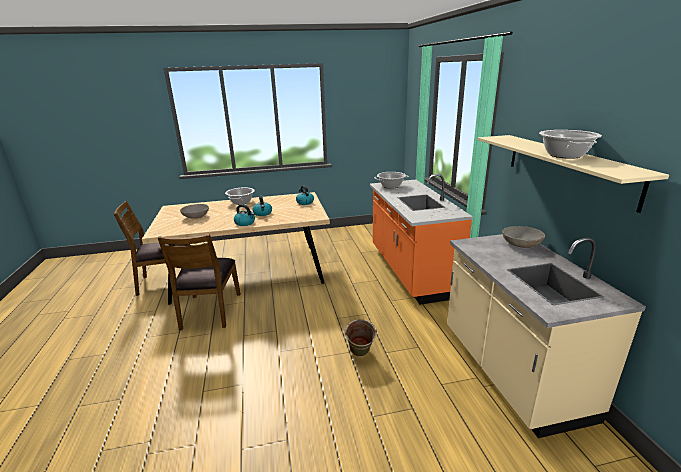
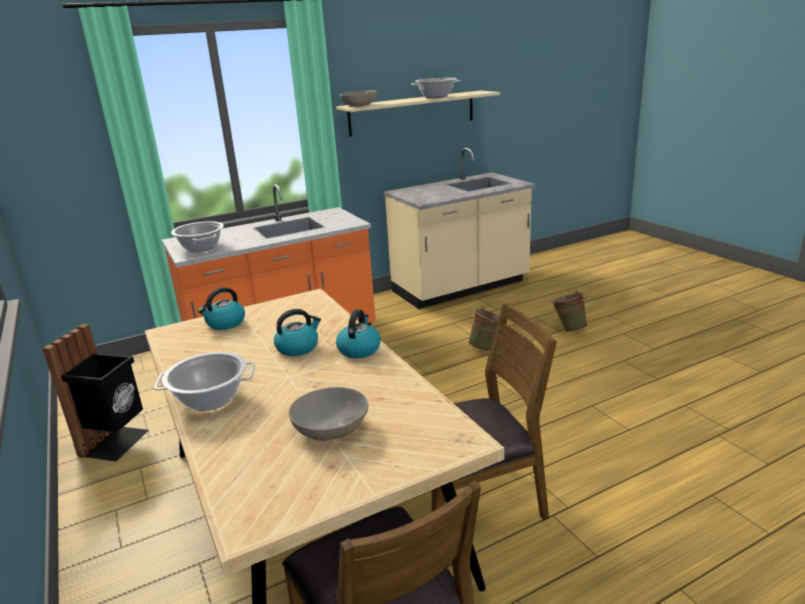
camera: 105 degrees left, 0 degrees up
grey bowl [502,226,545,248] -> grey bowl moved to [339,90,378,106]
none -> black trash can [42,324,149,461]
none -> green bucket [551,291,588,332]

